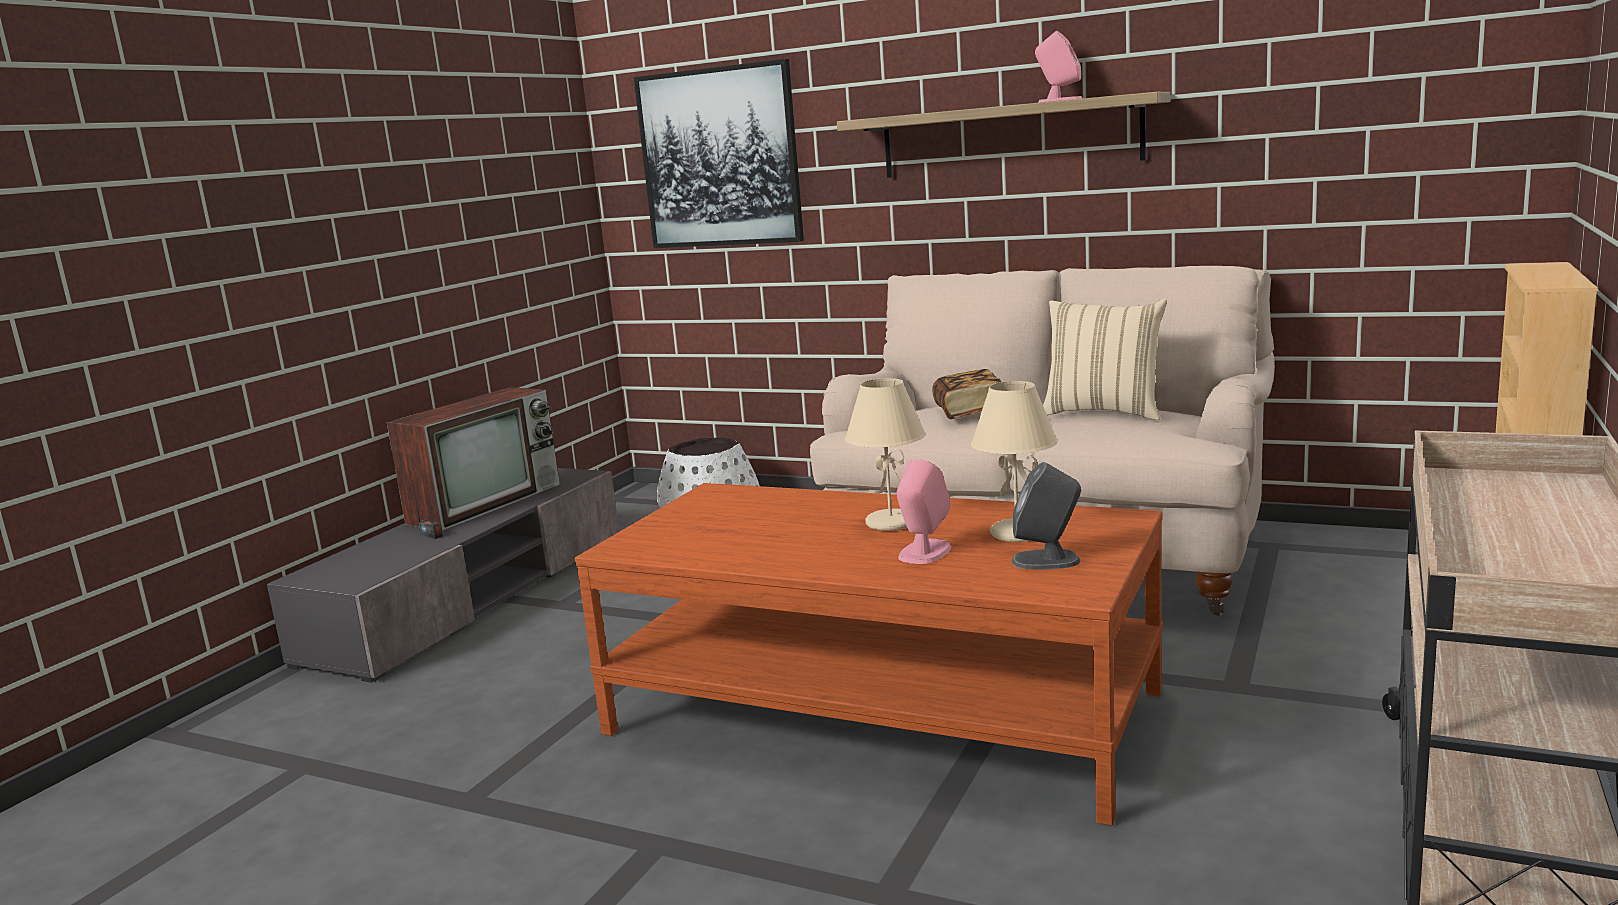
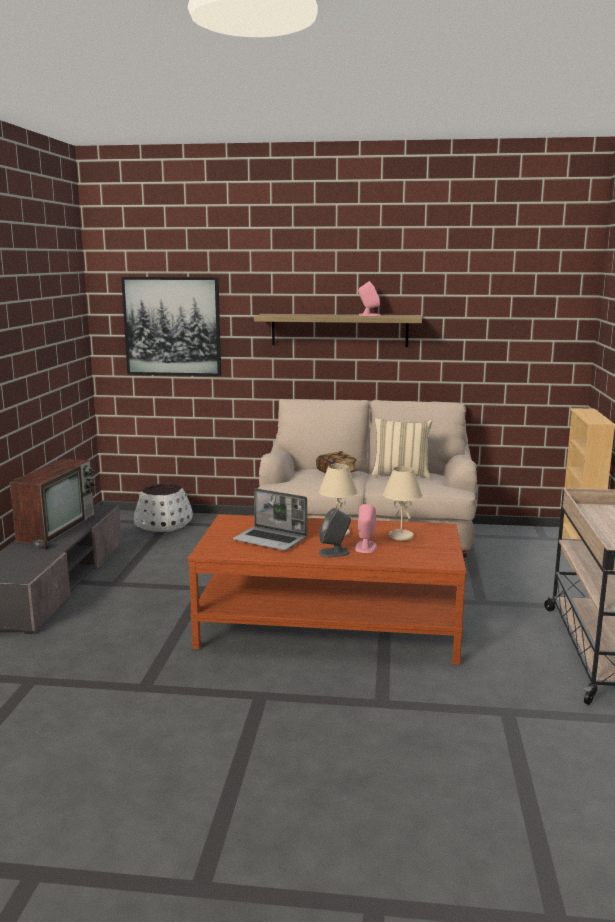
camera: 20 degrees left, 0 degrees up
grey speaker [1012,462,1081,569] -> grey speaker moved to [319,508,351,557]
none -> laptop [232,488,307,551]

